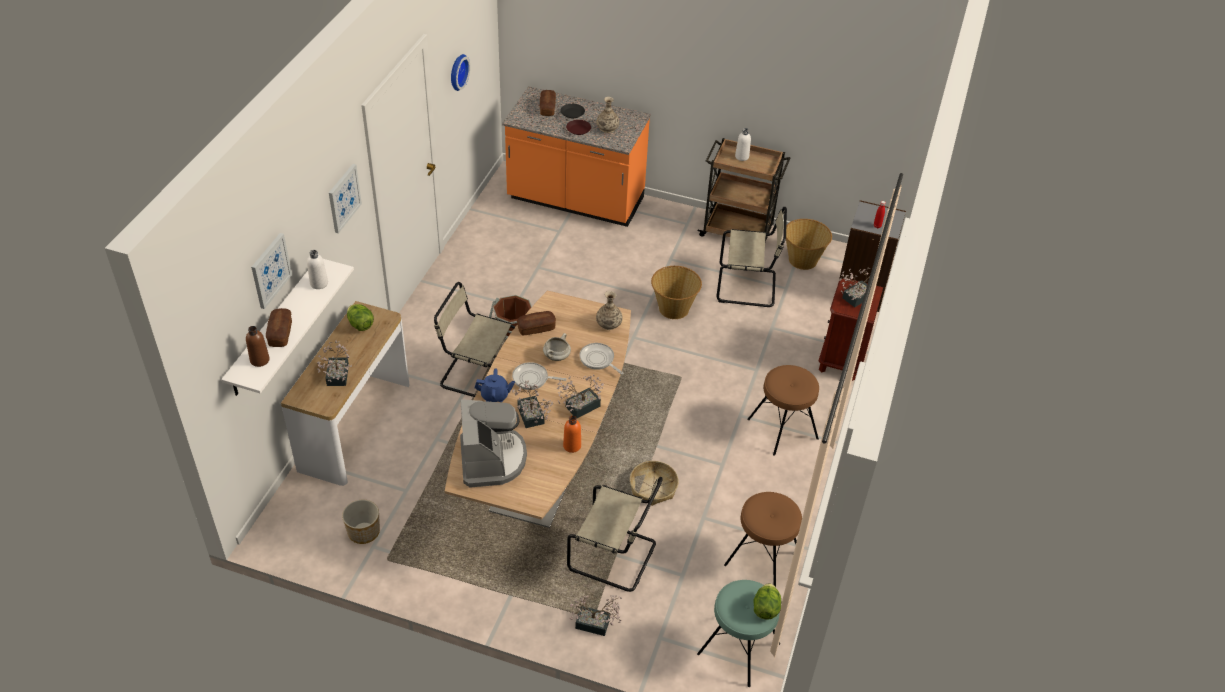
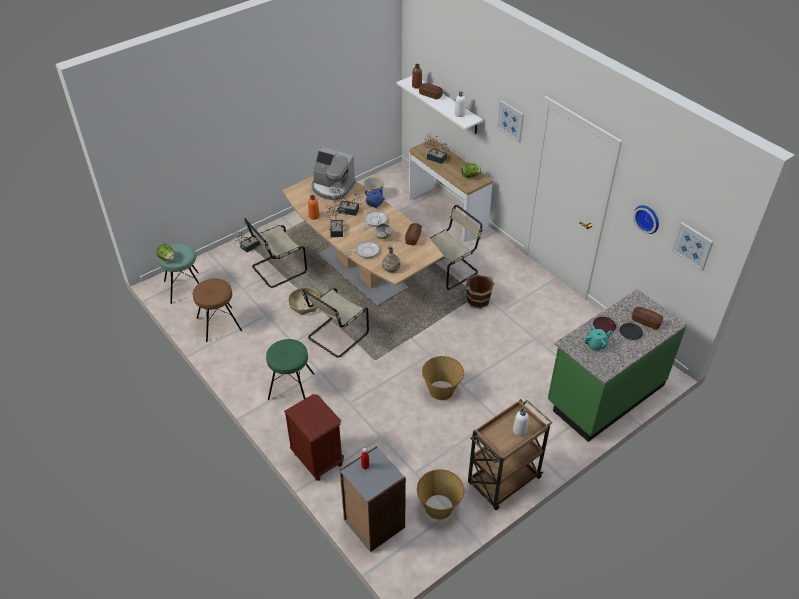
camera: 125 degrees right, 0 degrees up
picture [251,233,292,309] -> picture moved to [672,222,713,271]
orange counter [502,86,651,227] -> green counter [548,289,687,442]
vase [597,97,619,133] -> turquoise teapot [584,325,612,351]
beige chair [716,207,787,307] -> beige chair moved to [302,288,369,358]
brown stool [747,365,819,456] -> green stool [266,339,314,400]
potted plant [839,268,870,307] -> none

